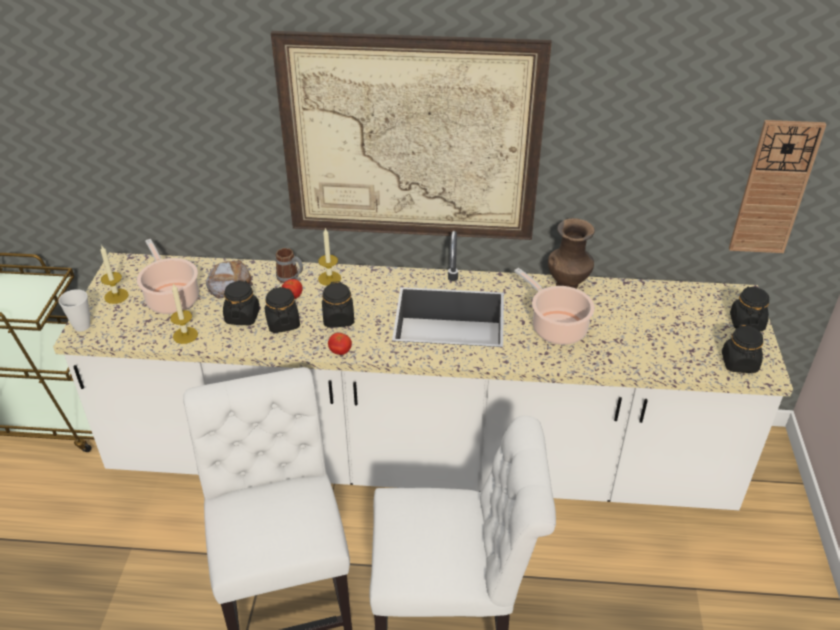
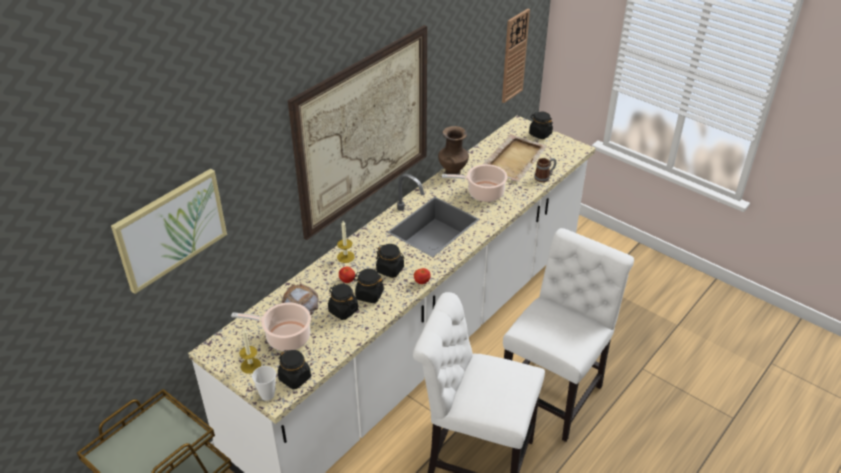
camera: 55 degrees left, 0 degrees up
candle [170,283,198,344] -> none
mug [275,248,303,283] -> mug moved to [534,158,557,182]
black jar [722,324,763,373] -> black jar moved to [278,350,311,389]
none -> picture [111,169,227,294]
none -> beige tray [483,134,547,182]

